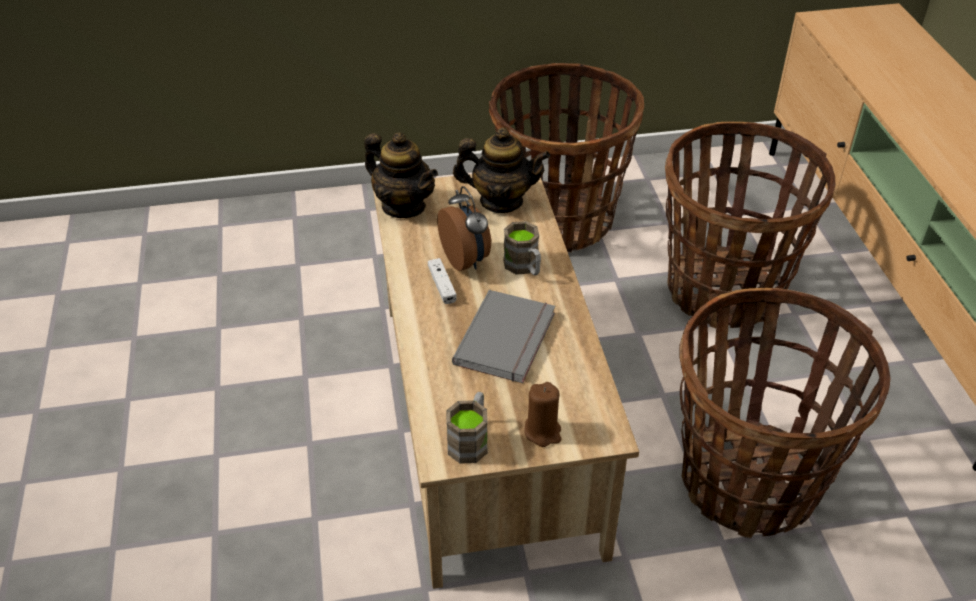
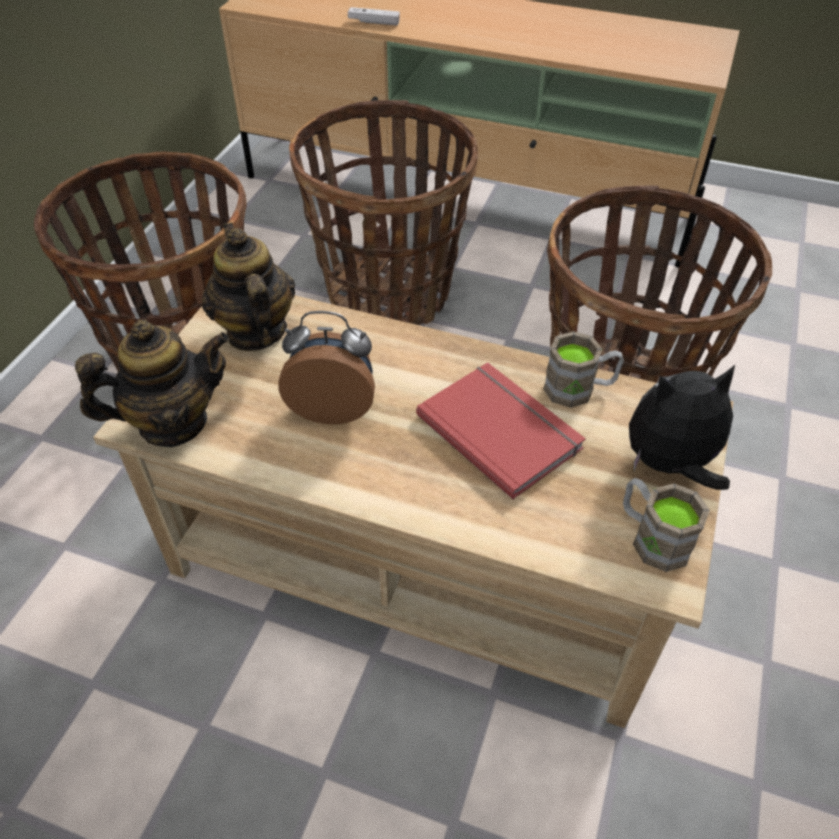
camera: 60 degrees left, 5 degrees up
white game controller [428,258,457,304] -> white game controller moved to [348,7,400,26]
grey book [452,290,555,383] -> red book [416,362,586,499]
teapot [453,128,550,213] -> teapot turned 60 degrees counterclockwise [202,223,295,351]
brown mug [503,221,541,275] -> brown mug moved to [543,331,624,408]
brown candle [524,382,561,447] -> plush toy [629,365,735,490]

